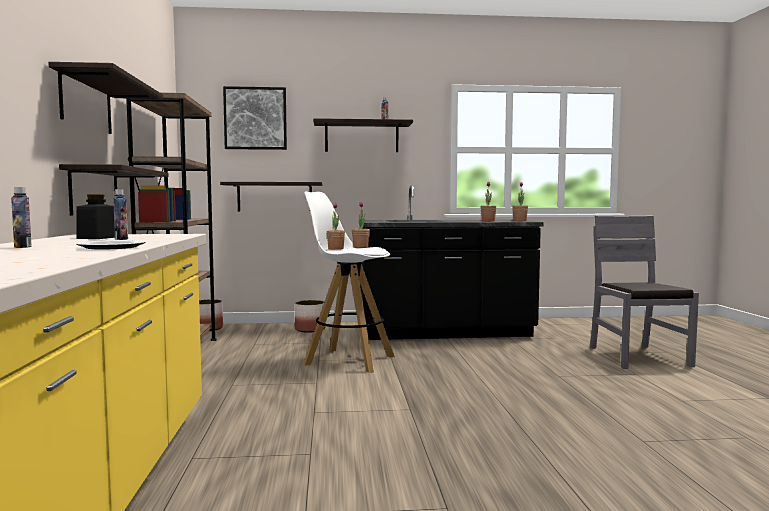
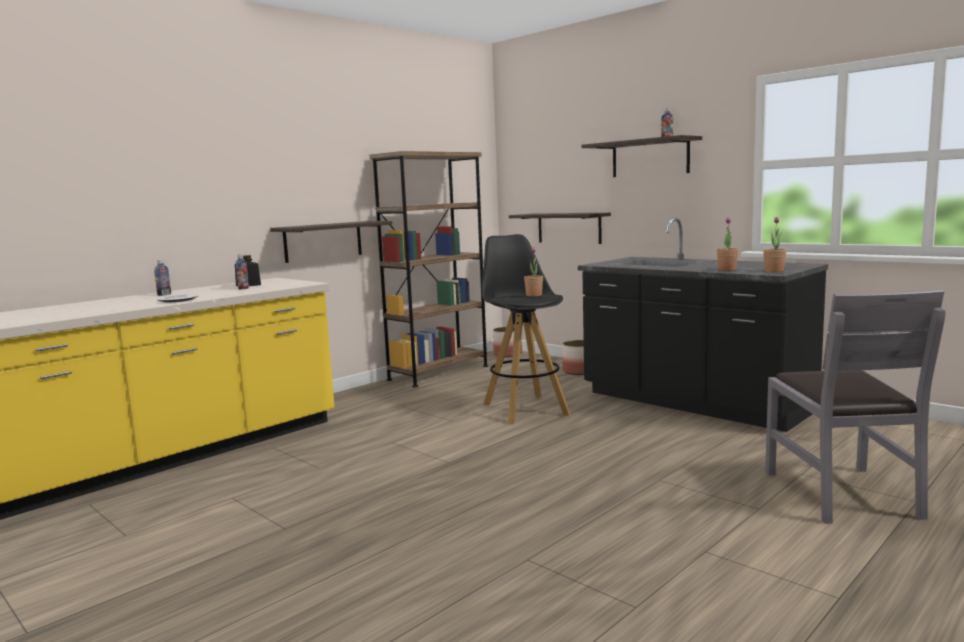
camera: 50 degrees right, 5 degrees up
shelf [48,62,163,134] -> none
picture [223,86,287,150] -> none
white stool [303,191,395,373] -> black stool [482,234,570,425]
potted plant [327,203,345,250] -> none
grey chair [590,215,699,369] -> grey chair turned 135 degrees clockwise [765,289,946,524]

